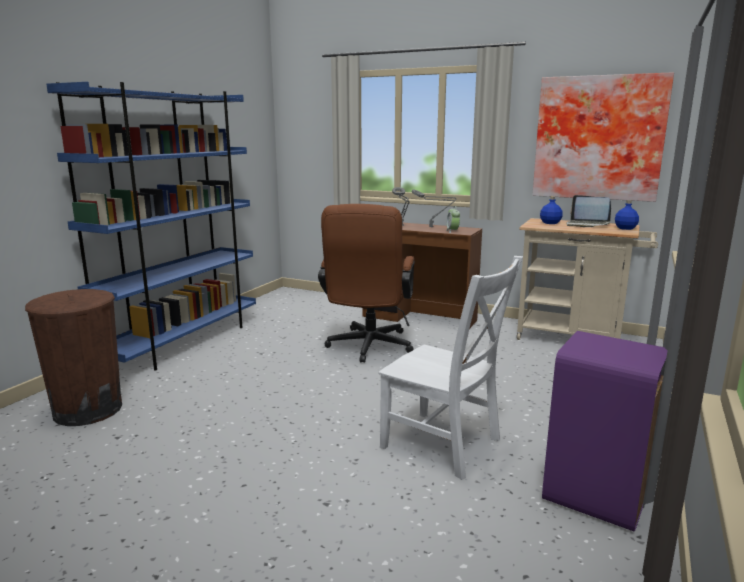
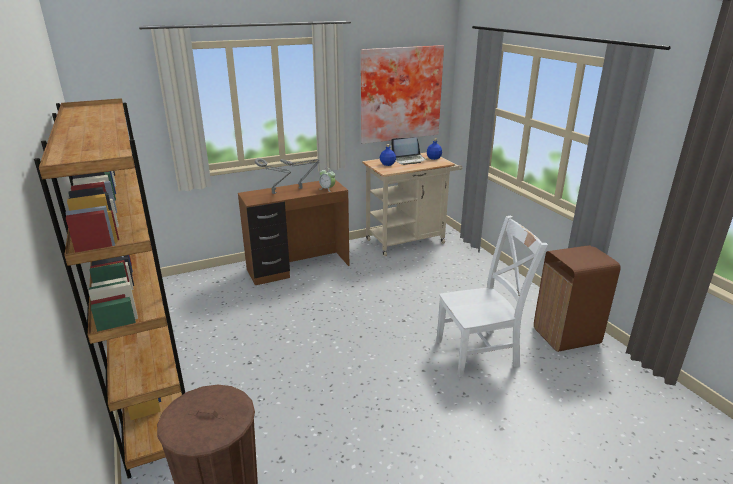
camera: 50 degrees left, 10 degrees up
blue bookcase [46,82,256,370] -> brown bookcase [34,98,185,479]
brown office chair [318,204,415,363] -> none
purple trash can [542,331,668,532] -> brown trash can [534,245,621,352]

